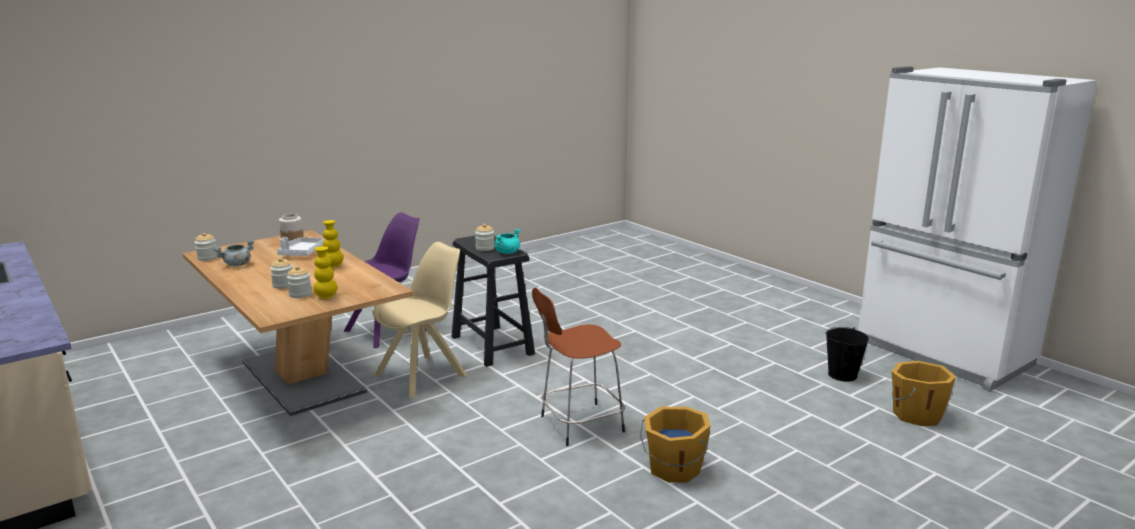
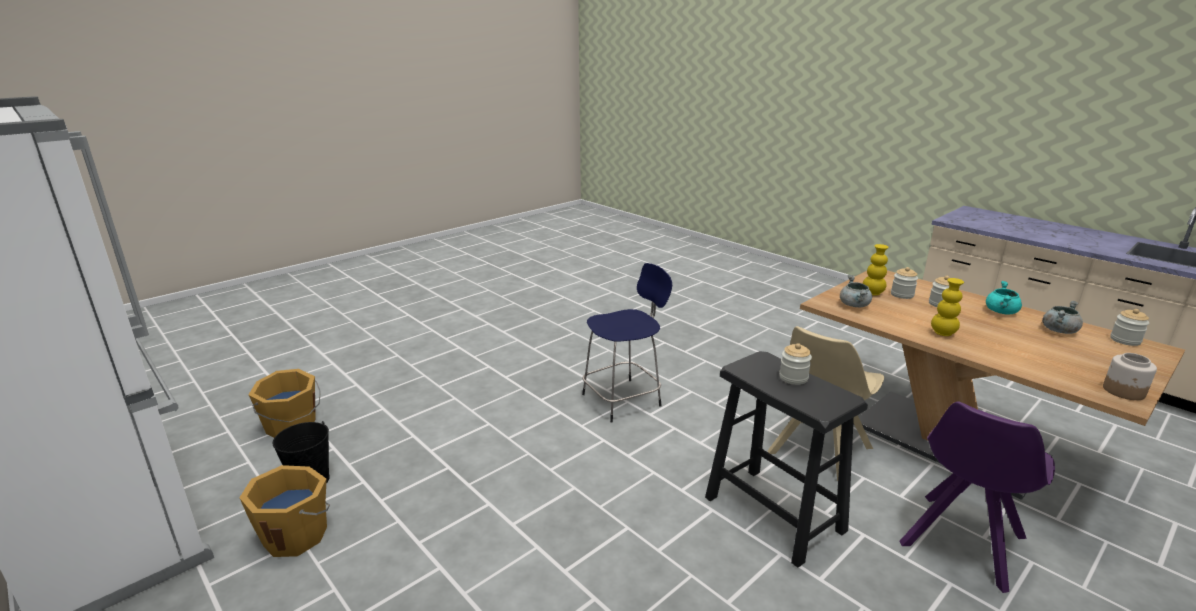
camera: 175 degrees right, 5 degrees up
white tray [277,237,324,256] -> none
turquoise cooking pot [494,229,520,254] -> turquoise cooking pot moved to [986,281,1022,315]
brown stool [532,288,625,446] -> blue stool [582,263,672,423]
orange bucket [640,407,711,483] -> orange bucket moved to [239,465,330,557]
none -> grey cooking pot [840,275,872,307]

